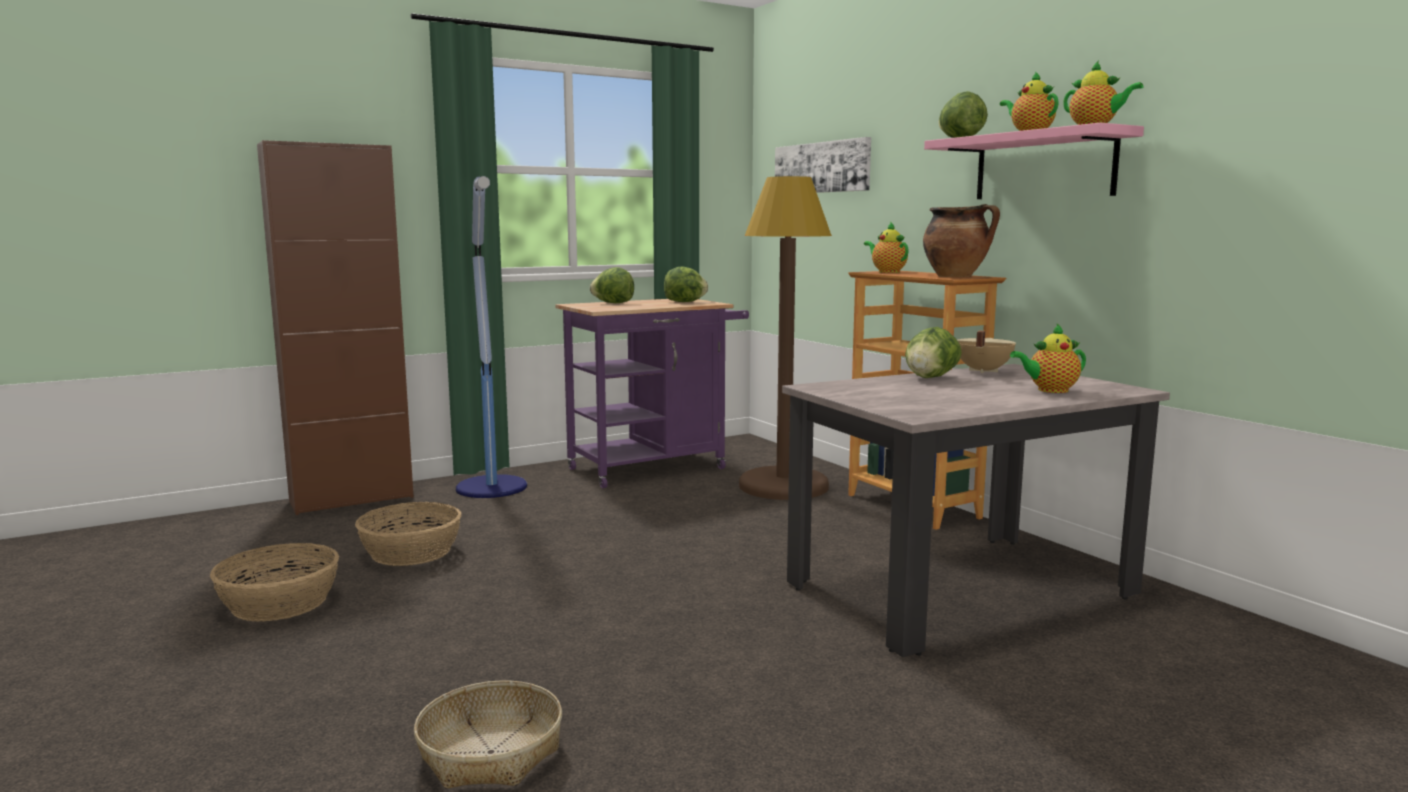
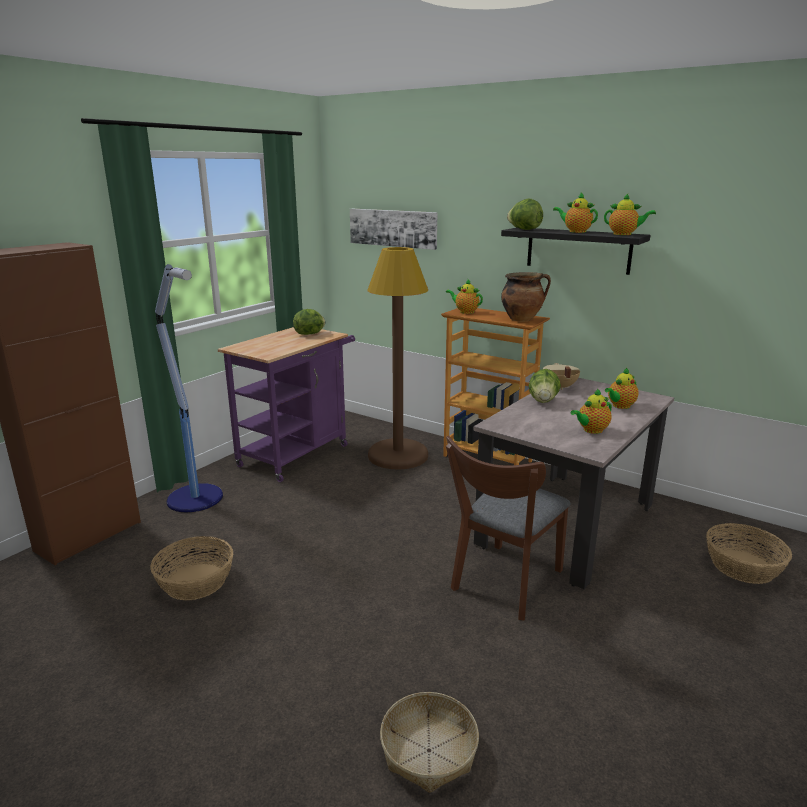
camera: 25 degrees left, 10 degrees up
basket [210,543,339,622] -> basket moved to [706,523,792,584]
lettuce [590,267,634,303] -> none
pink shelf [924,123,1144,199] -> black shelf [501,228,651,275]
none -> brown chair [446,436,570,621]
none -> teapot [571,388,612,434]

